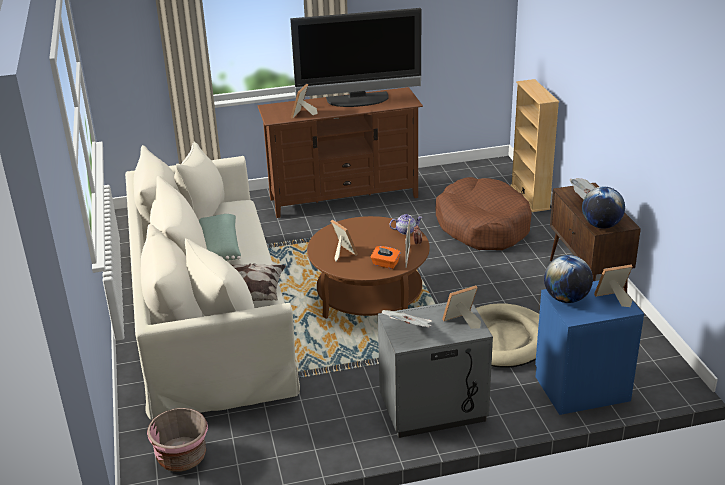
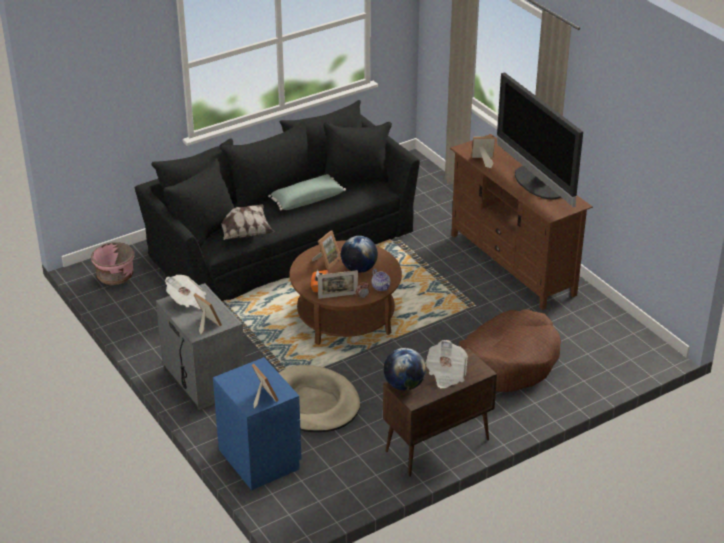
camera: 70 degrees right, 5 degrees up
beige sofa [125,142,300,420] -> black sofa [135,100,420,301]
beige bookcase [510,79,559,212] -> none
globe [544,255,593,303] -> globe moved to [341,236,378,273]

